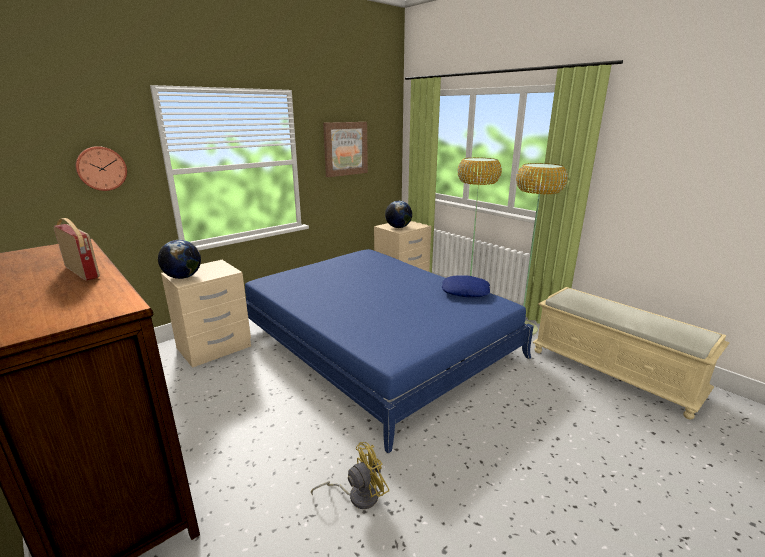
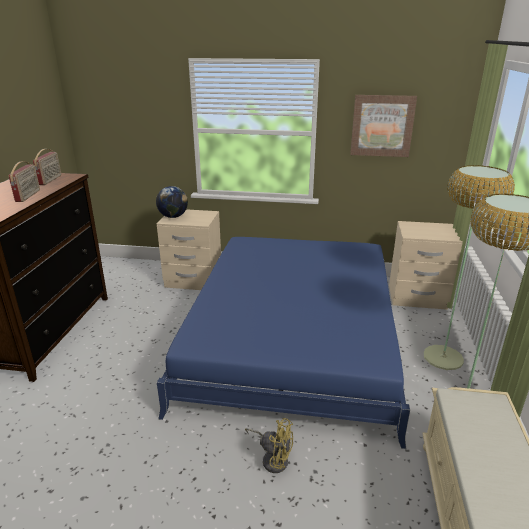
camera: 50 degrees right, 5 degrees up
wall clock [75,146,127,191] -> none
yellow fan [311,442,389,509] -> yellow fan moved to [245,418,293,473]
globe [385,201,412,228] -> none
blue pillow [442,275,490,297] -> none
none -> radio [33,149,61,185]

